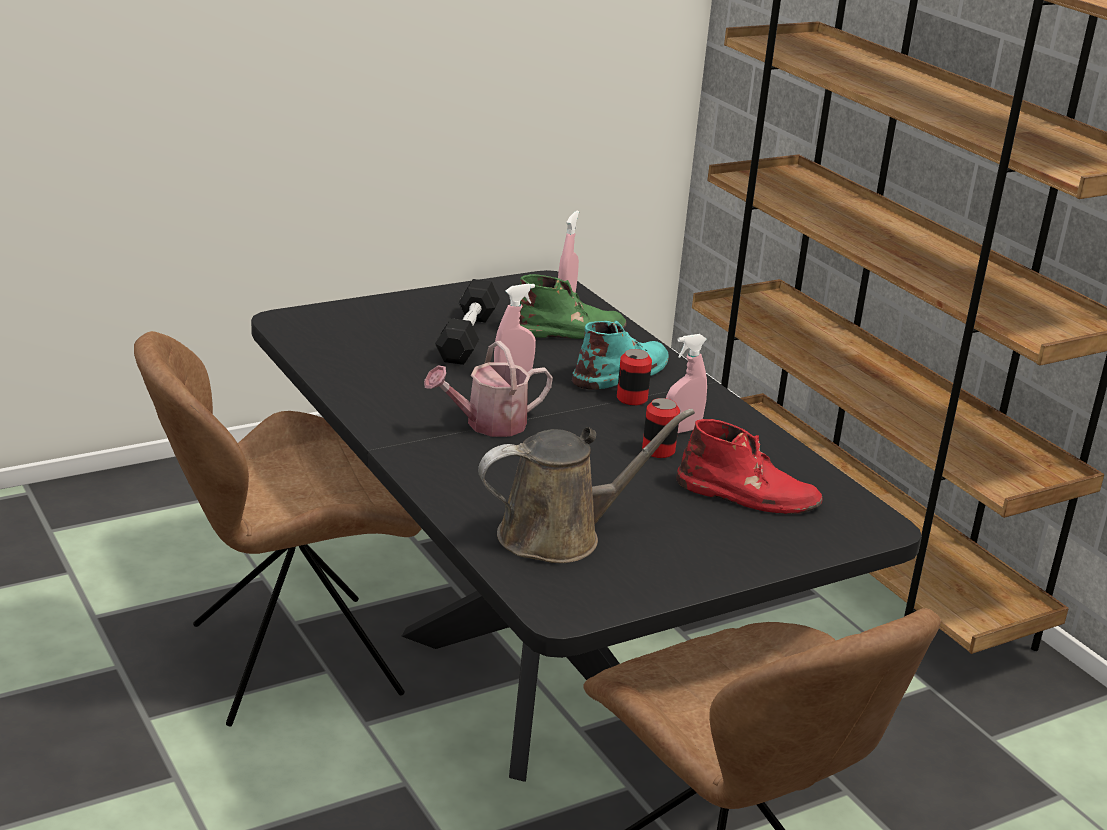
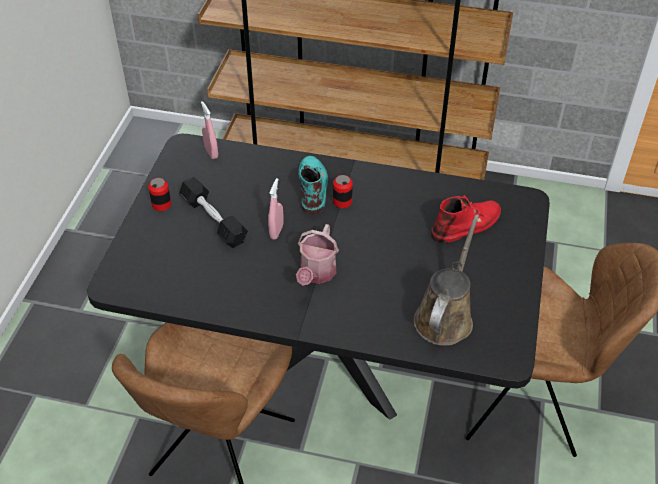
camera: 45 degrees left, 20 degrees up
green boot [519,274,627,339] -> none
can [642,398,680,458] -> can moved to [148,178,171,211]
pink spray bottle [666,334,707,433] -> none

